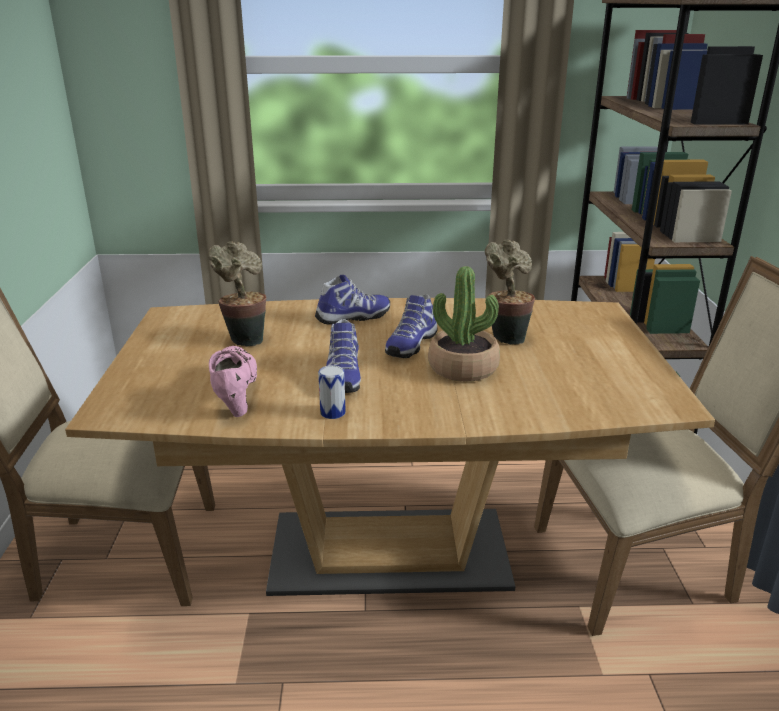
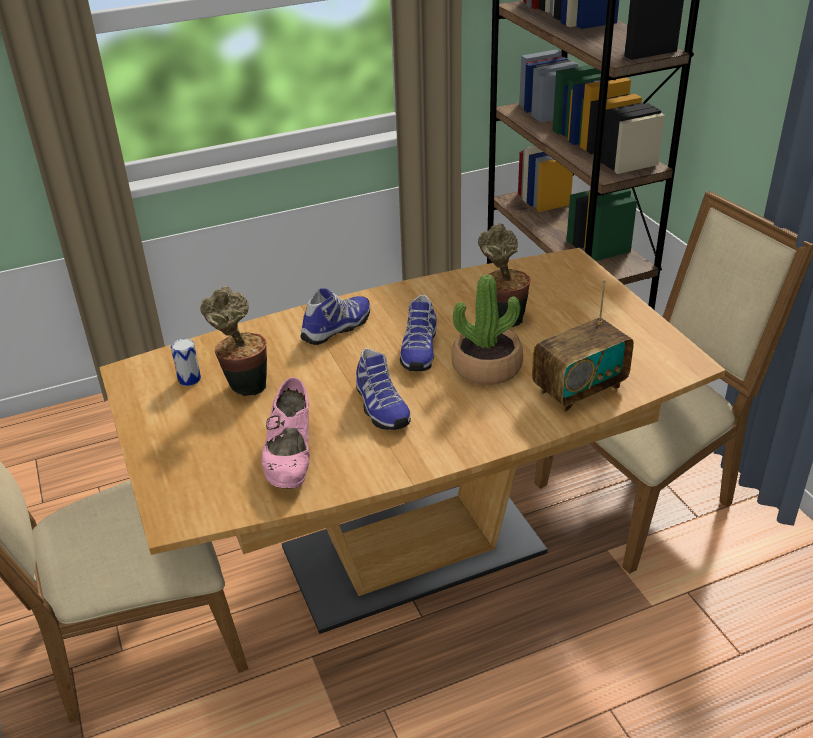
camera: 20 degrees left, 10 degrees up
pink shoe [209,346,257,417] -> pink shoe turned 150 degrees counterclockwise [261,377,310,489]
can [318,365,346,419] -> can moved to [171,339,201,386]
none -> radio [532,280,634,412]

